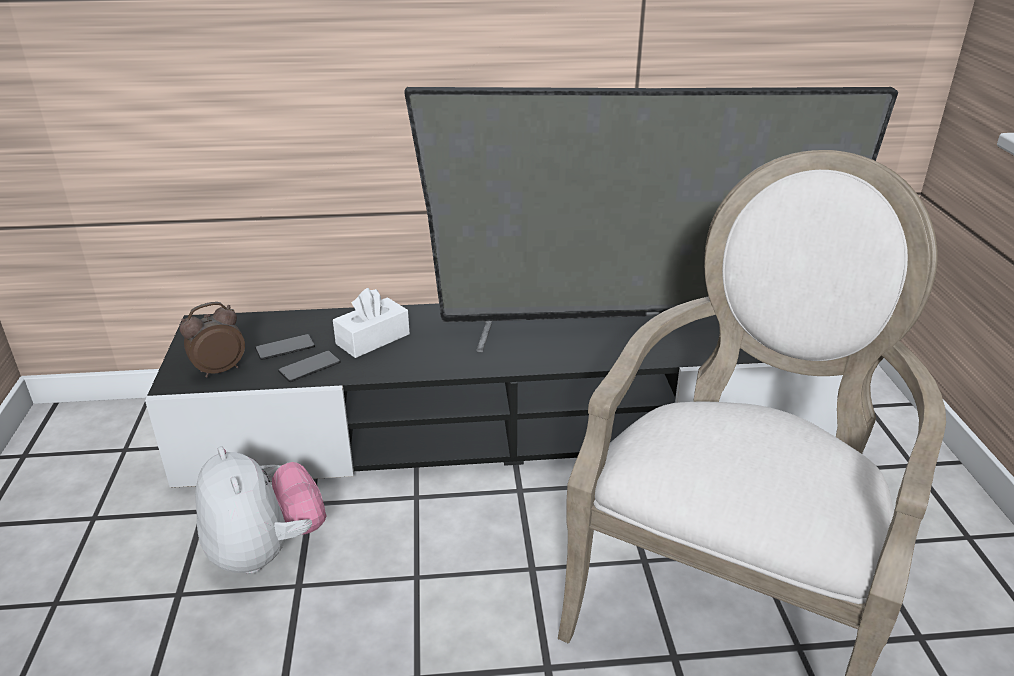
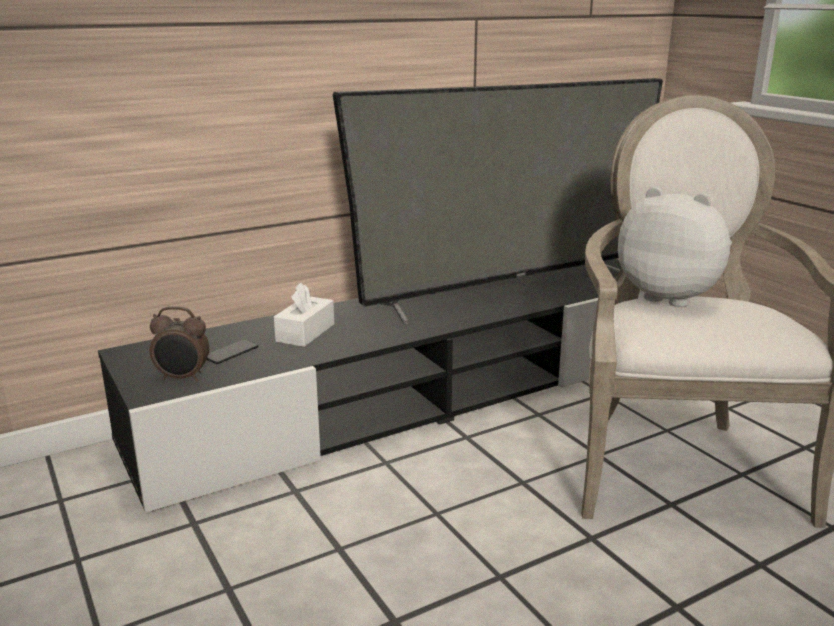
camera: 25 degrees left, 10 degrees down
alarm clock [179,302,245,378] -> alarm clock turned 120 degrees counterclockwise [149,306,209,381]
plush toy [195,446,327,574] -> plush toy moved to [618,186,732,307]
phone [278,350,341,382] -> none

